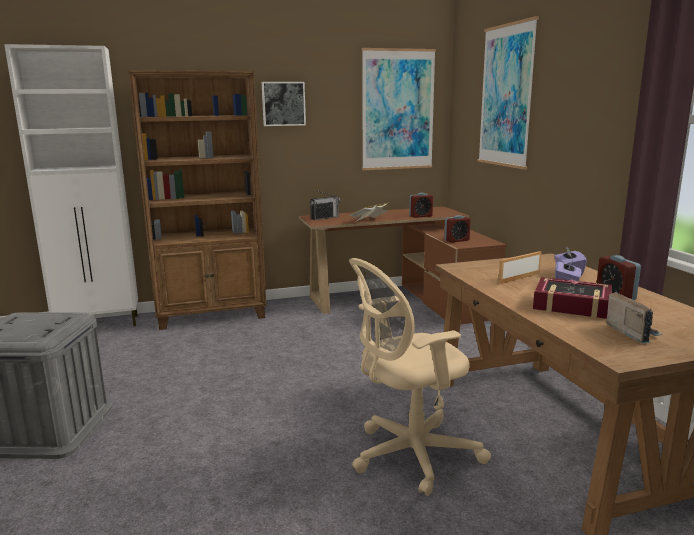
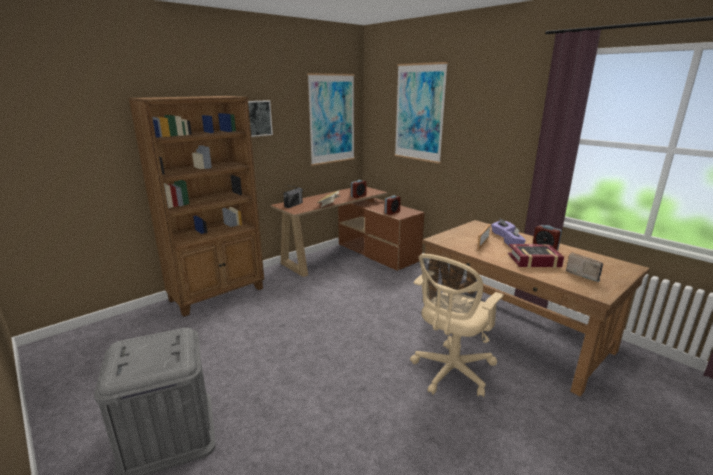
camera: 25 degrees left, 5 degrees up
white cabinet [4,44,138,326] -> none

